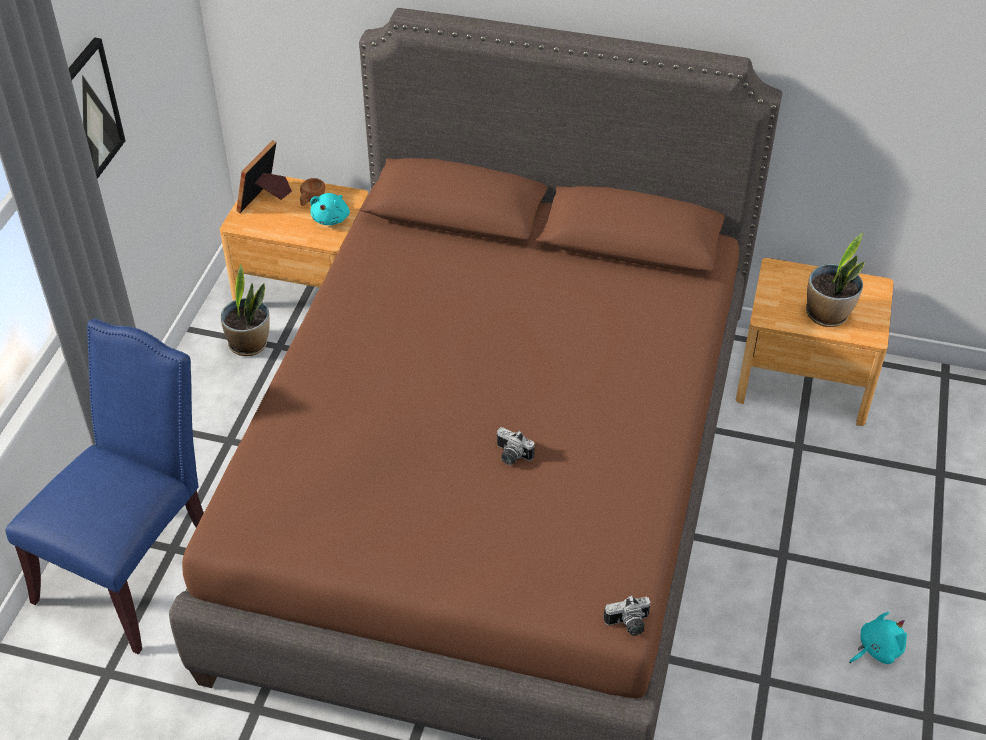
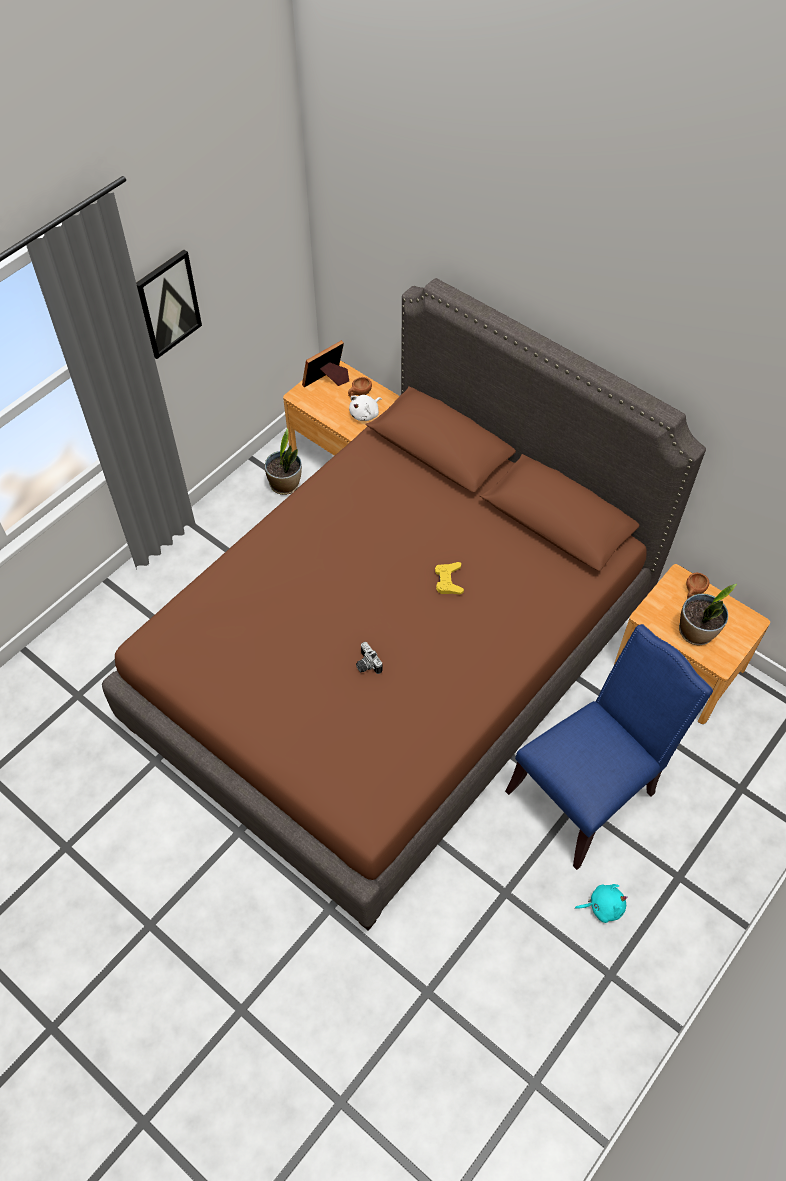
camera: 25 degrees right, 10 degrees up
blue chair [5,319,204,654] -> blue chair moved to [505,624,713,870]
turquoise plush toy [310,193,350,225] -> white plush toy [349,395,382,421]
camera [603,595,651,636] -> none
none -> yellow game controller [435,562,464,595]
none -> brown cup [686,573,709,599]

